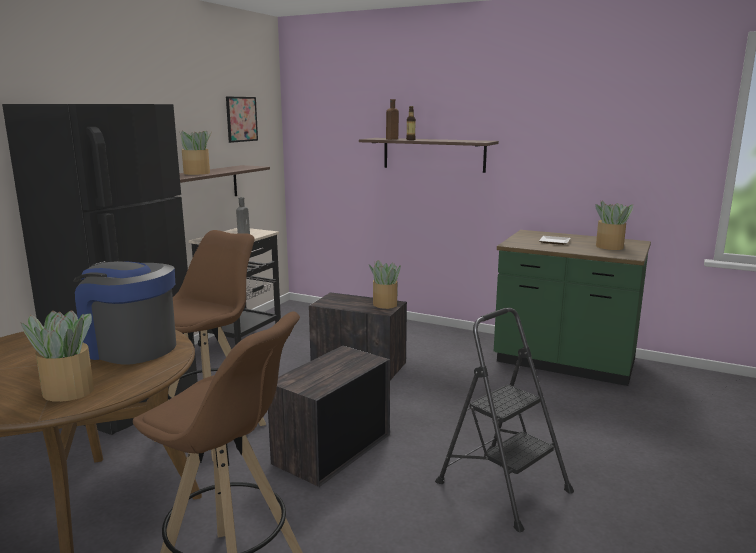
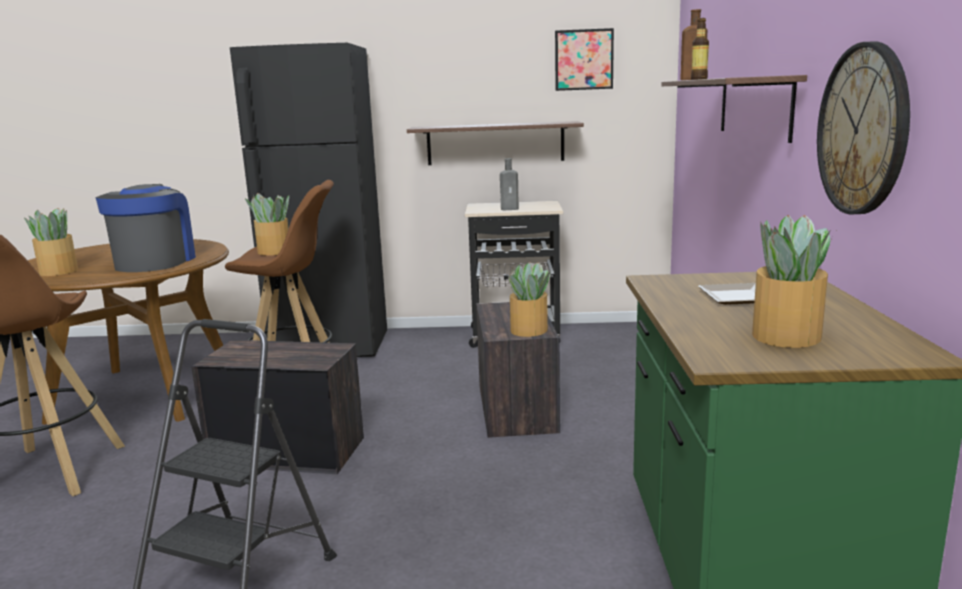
camera: 65 degrees right, 0 degrees up
potted plant [179,131,212,175] -> potted plant moved to [245,193,289,256]
none -> wall clock [817,42,910,215]

